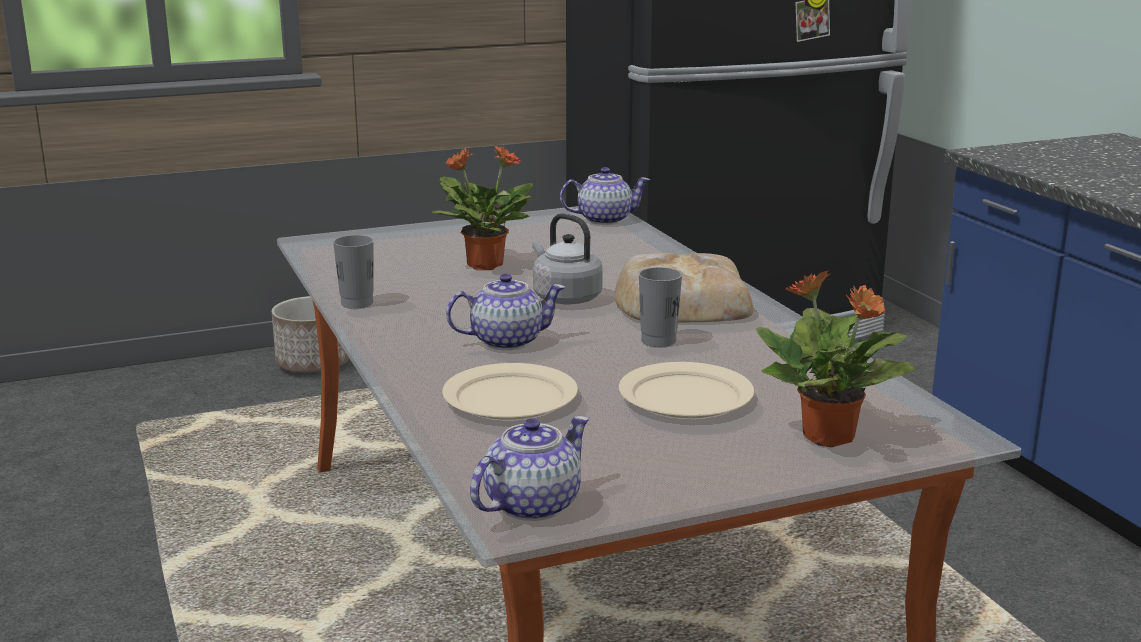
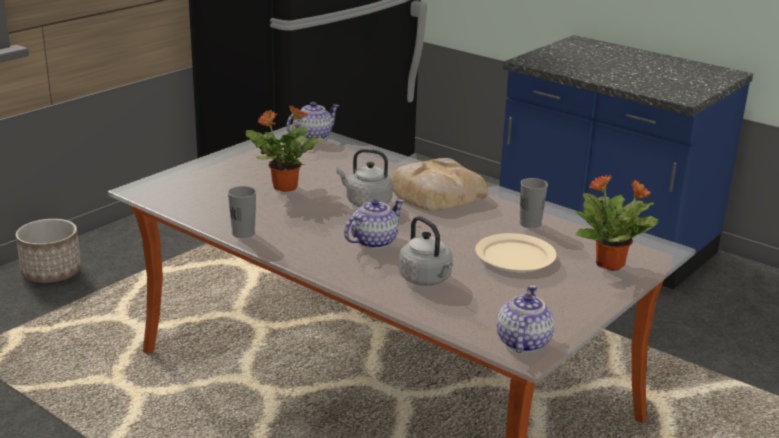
camera: 30 degrees left, 5 degrees up
beige plate [442,363,578,420] -> grey kettle [399,216,453,286]
grey cup [638,267,682,347] -> grey cup moved to [520,178,548,228]

